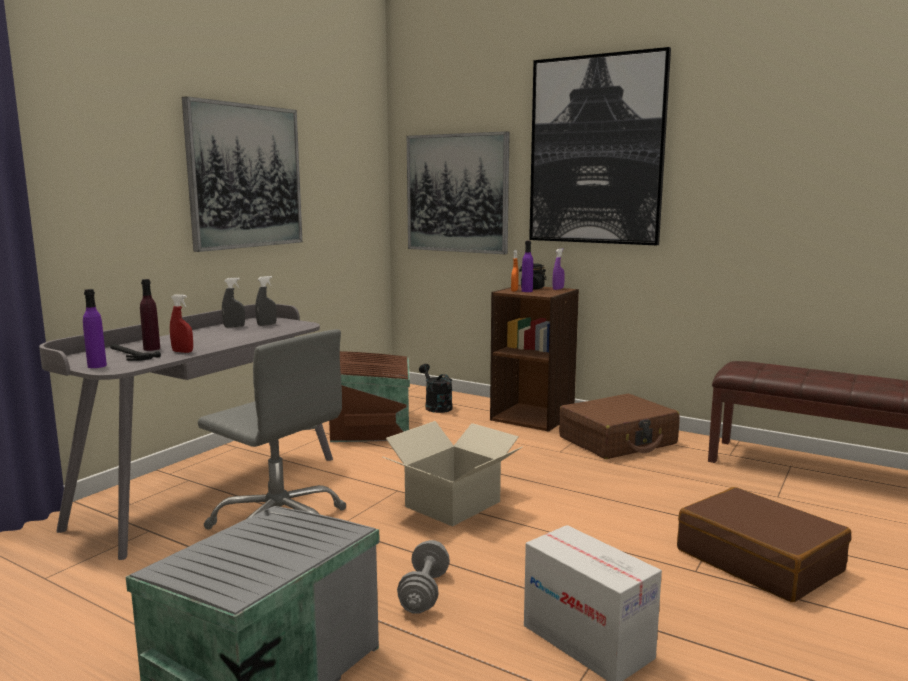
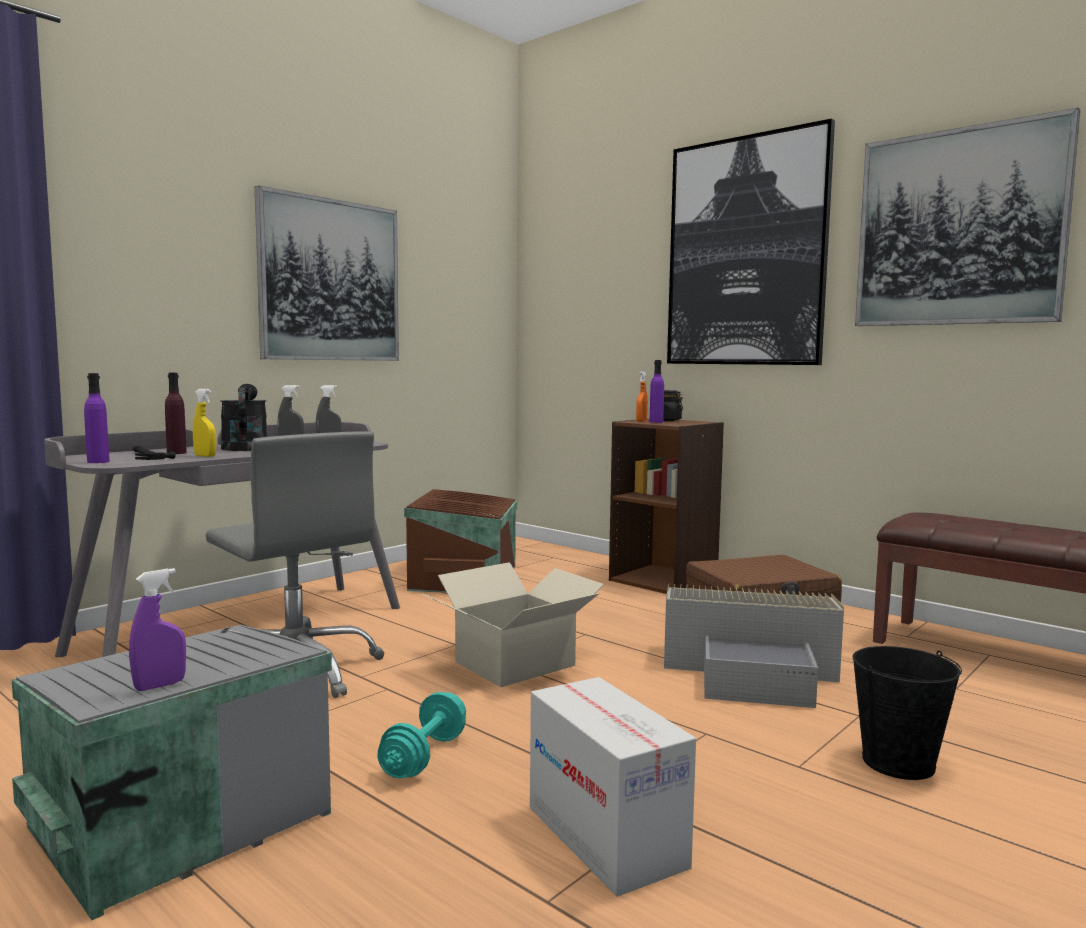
camera: 10 degrees right, 5 degrees down
red spray bottle [170,294,193,353] -> yellow spray bottle [193,389,216,457]
grey dumbbell [397,540,450,614] -> turquoise dumbbell [377,692,466,778]
picture [407,131,510,254] -> picture moved to [855,107,1080,326]
black watering can [419,364,453,413] -> black watering can moved to [221,384,267,451]
purple spray bottle [552,248,565,290] -> purple spray bottle moved to [129,568,186,691]
brown suitcase [677,487,851,602] -> black bucket [853,646,962,780]
none -> grey storage box [664,585,844,708]

